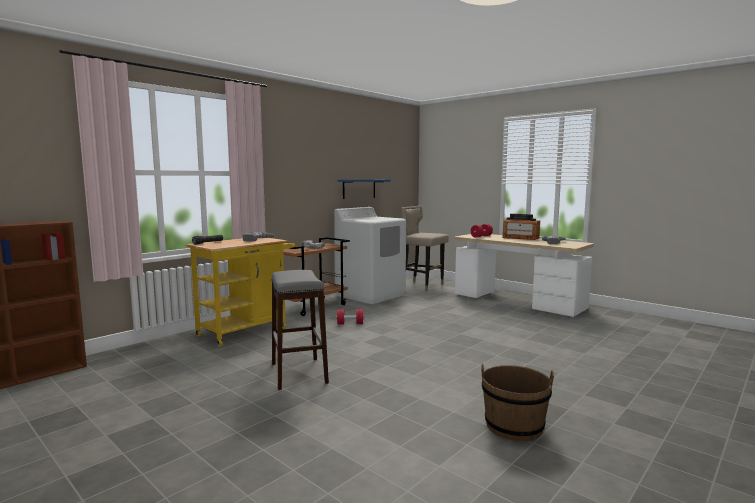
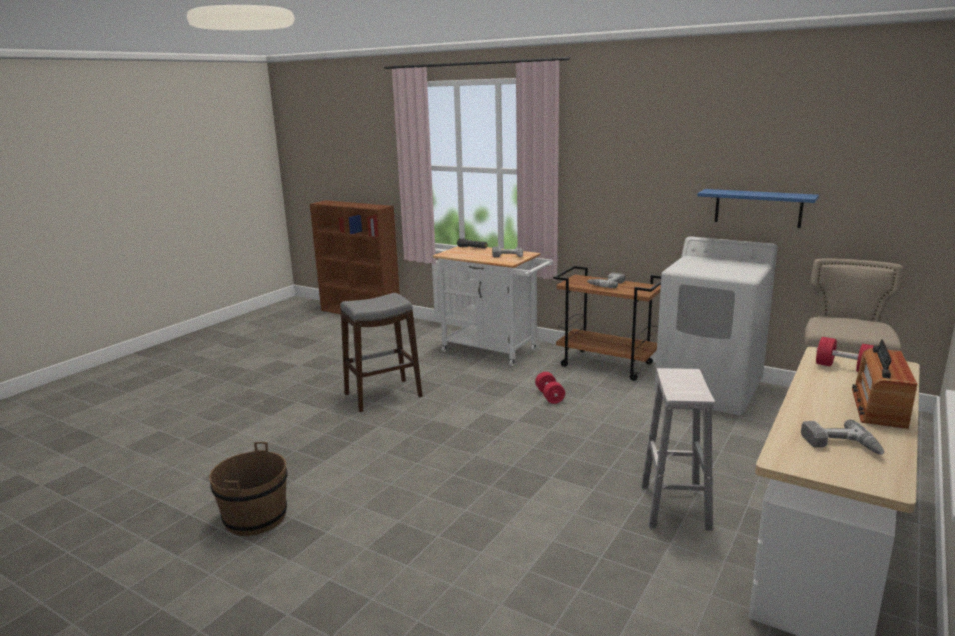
camera: 80 degrees right, 10 degrees up
yellow cart [186,238,295,347] -> white cart [432,246,553,366]
none -> white stool [641,368,715,531]

